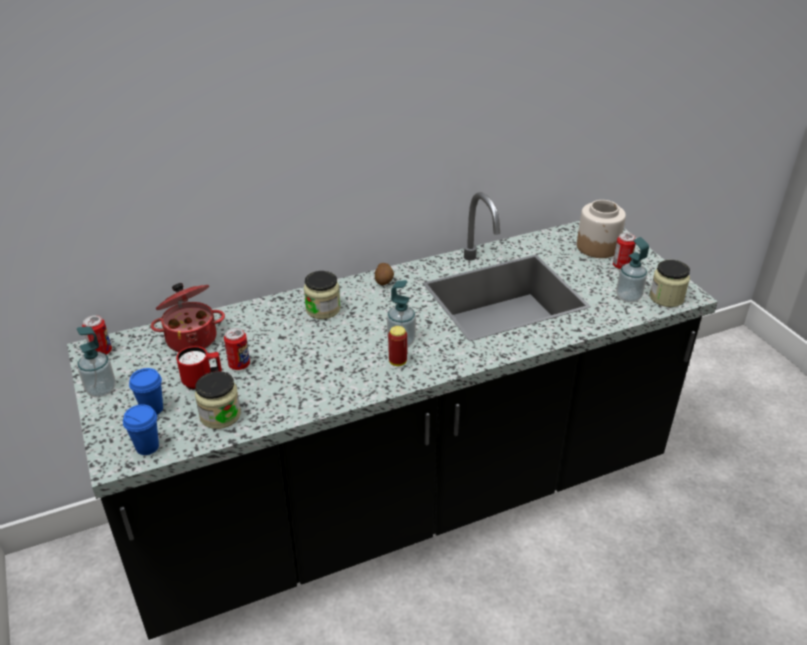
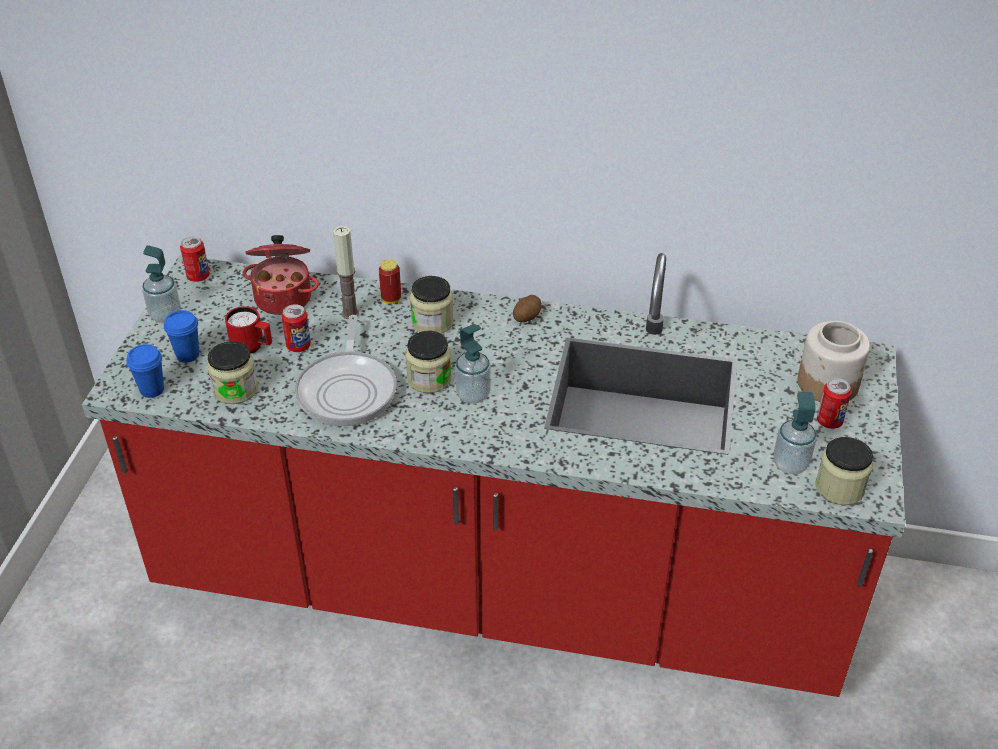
camera: 35 degrees right, 5 degrees up
black counter [67,192,718,640] -> red counter [82,253,905,697]
can [388,326,407,366] -> can moved to [379,259,401,304]
none -> frying pan [295,315,397,426]
none -> candle [333,226,359,319]
none -> jar [405,331,452,393]

